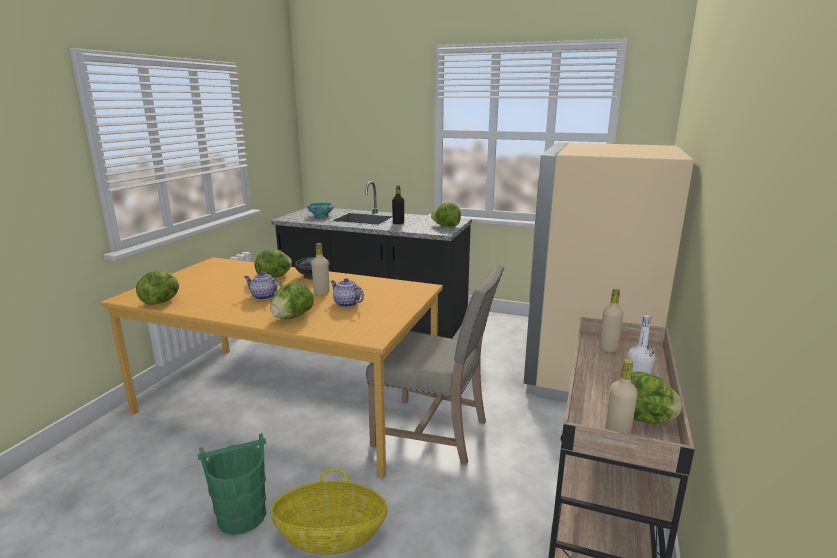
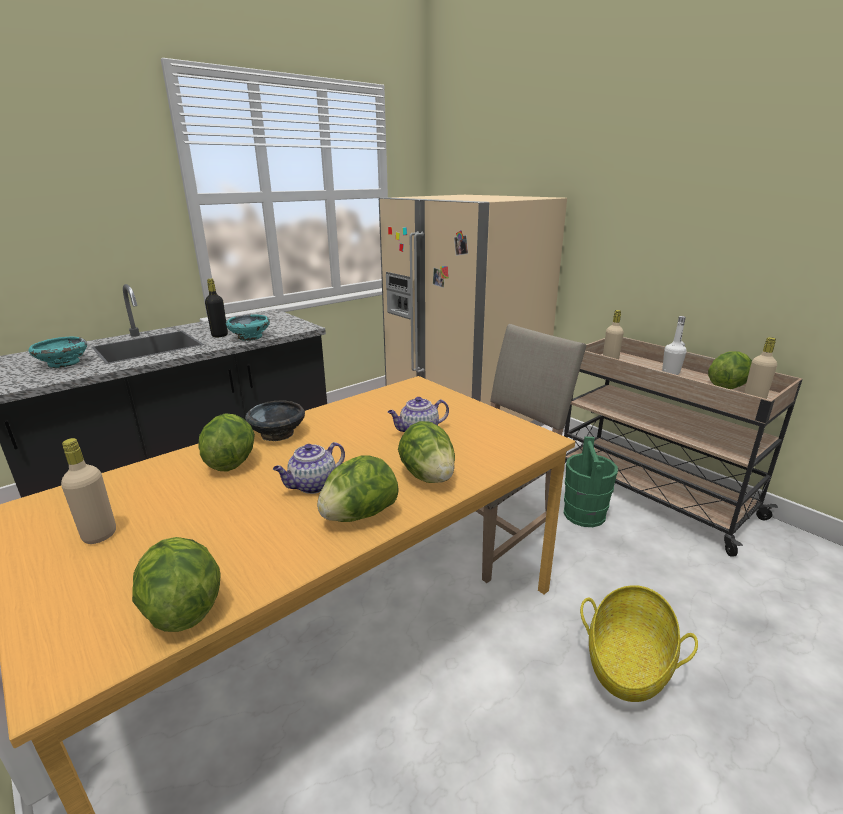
camera: 60 degrees left, 5 degrees up
green bucket [198,433,266,535] -> green bucket moved to [564,437,618,527]
beige bottle [311,243,330,295] -> beige bottle moved to [61,438,116,544]
lettuce [431,203,461,226] -> lettuce moved to [317,455,399,522]
none -> turquoise bowl [226,314,270,341]

